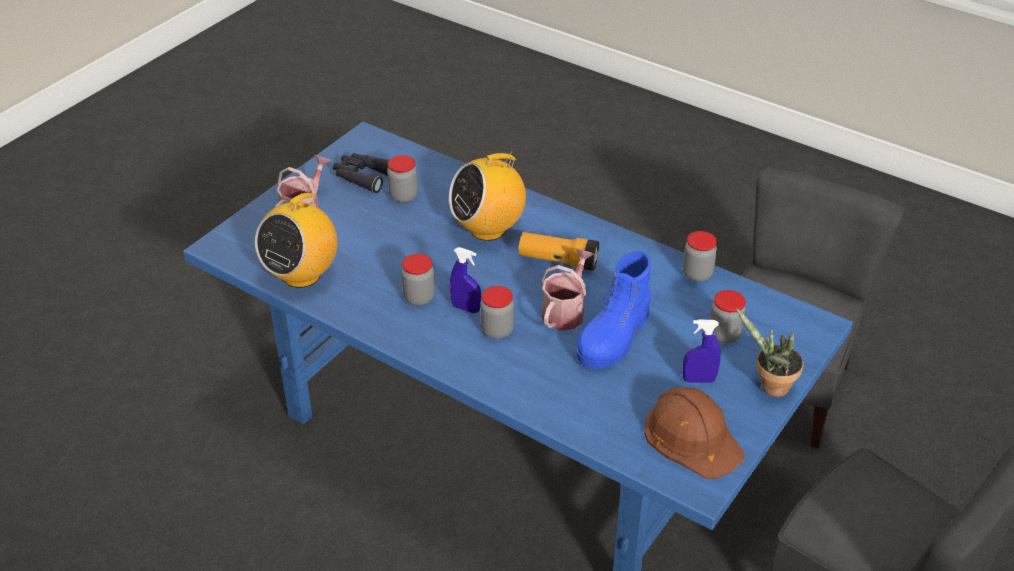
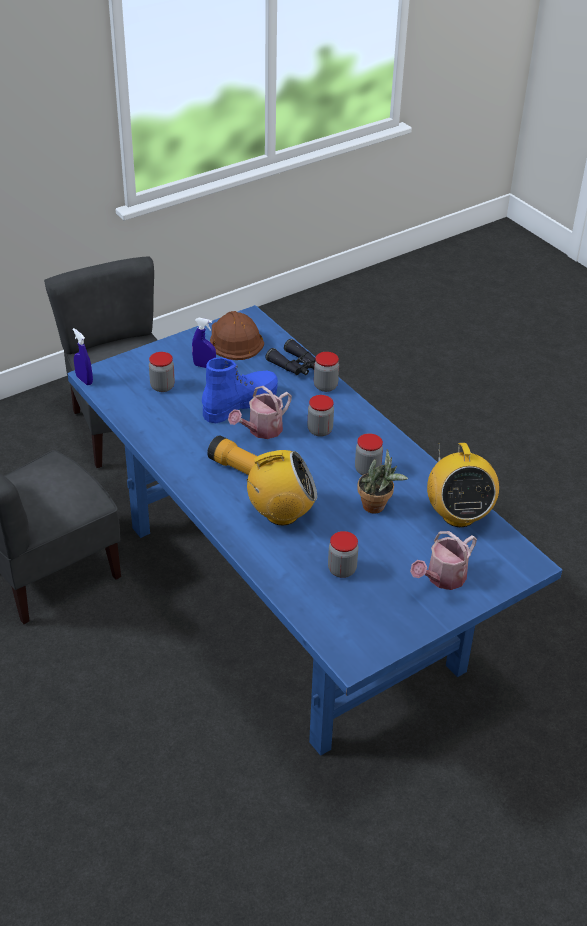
camera: 160 degrees left, 0 degrees up
radio [255,187,337,288] -> radio turned 120 degrees clockwise [427,443,499,527]
black binoculars [333,153,389,193] -> black binoculars moved to [266,339,316,375]
blue spray bottle [450,247,481,313] -> blue spray bottle moved to [73,328,93,385]
jar [683,231,717,282] -> jar moved to [314,352,339,392]
potted plant [736,308,804,397] -> potted plant moved to [357,449,408,514]

